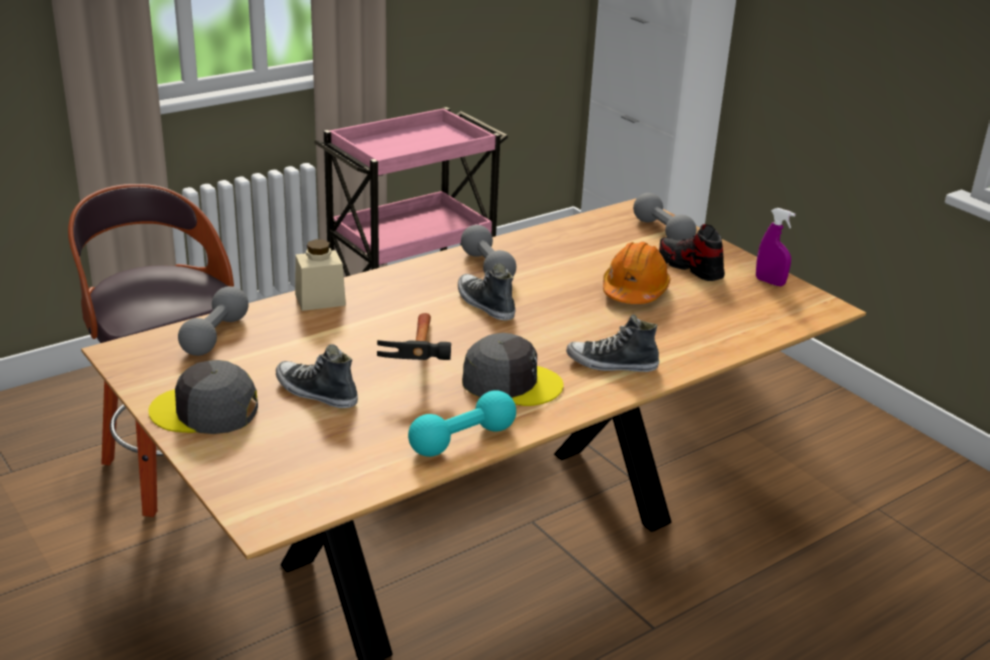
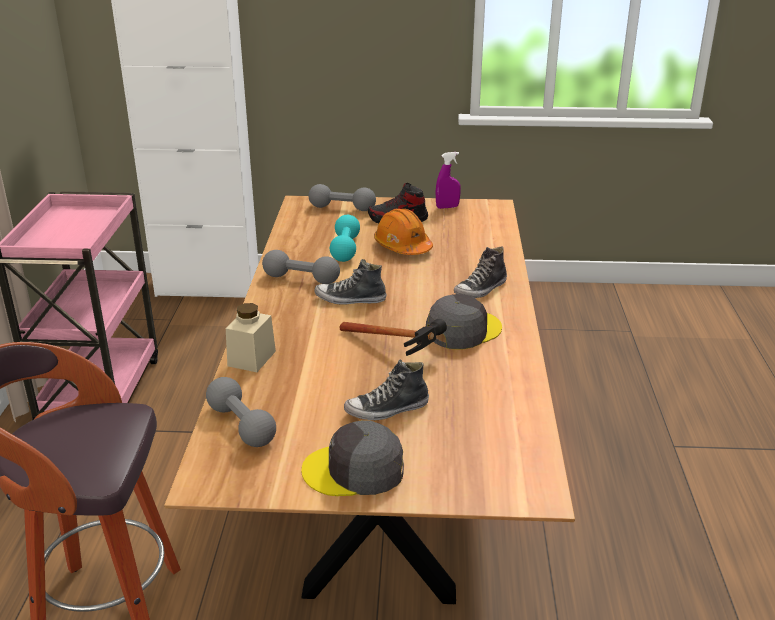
camera: 50 degrees left, 0 degrees up
grey cap [149,360,258,434] -> grey cap turned 45 degrees clockwise [301,420,404,496]
turquoise dumbbell [408,390,516,457] -> turquoise dumbbell moved to [330,215,360,262]

